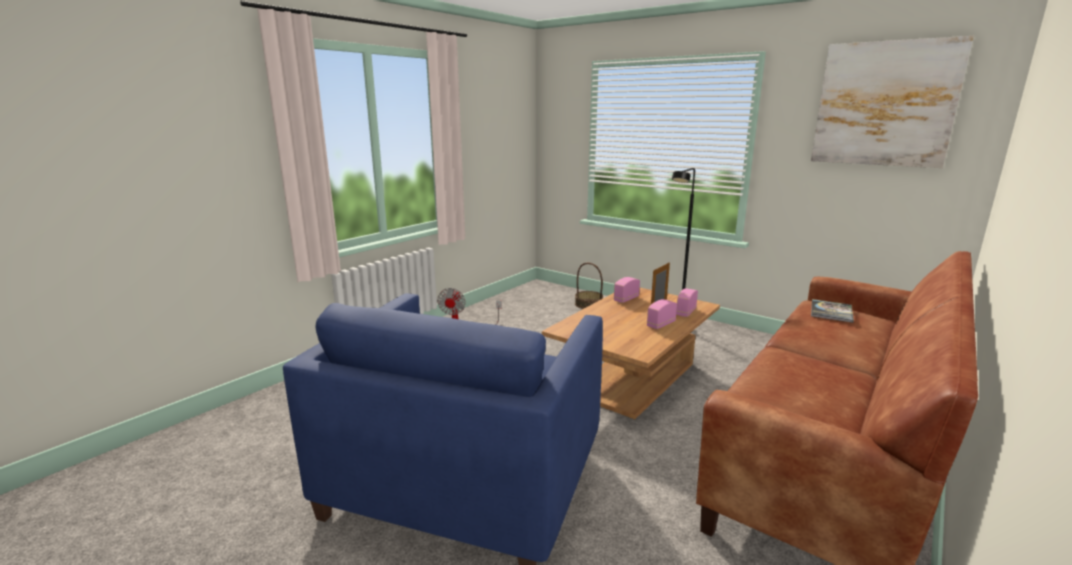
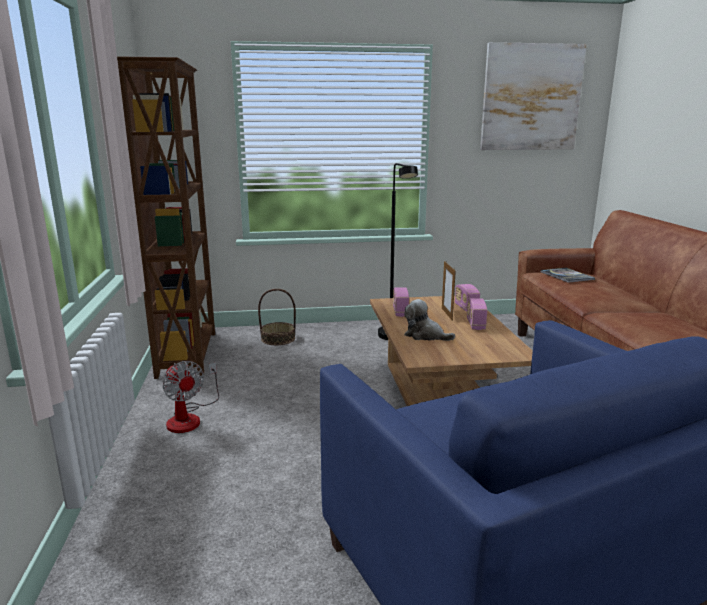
camera: 45 degrees left, 0 degrees up
none -> brown bookcase [117,56,215,379]
none -> plush toy [404,299,455,341]

